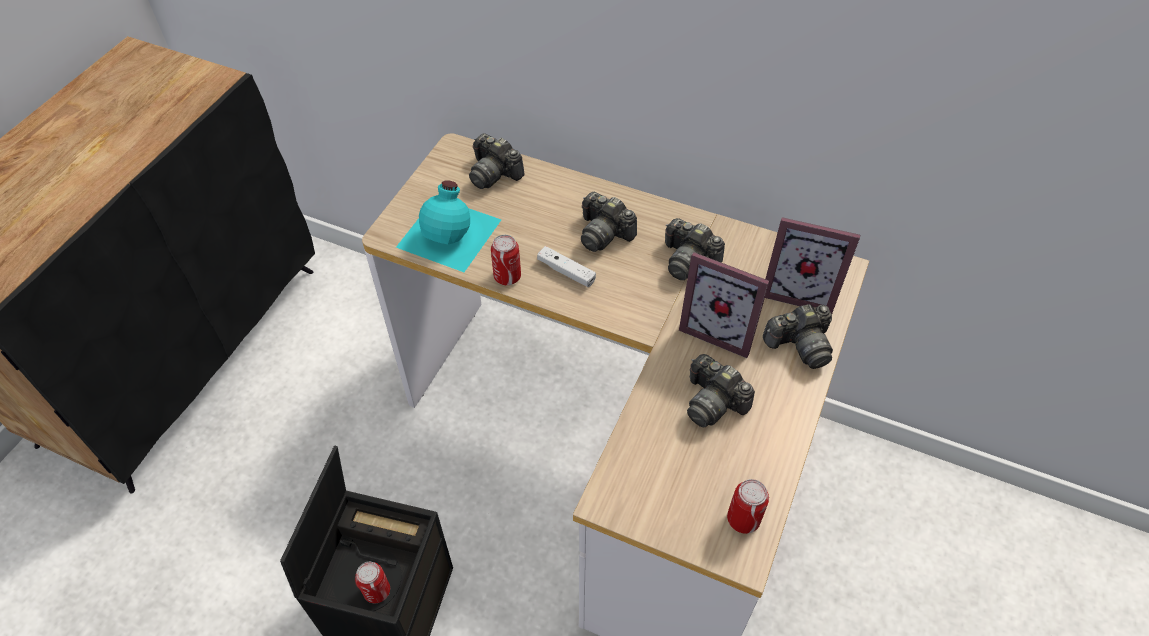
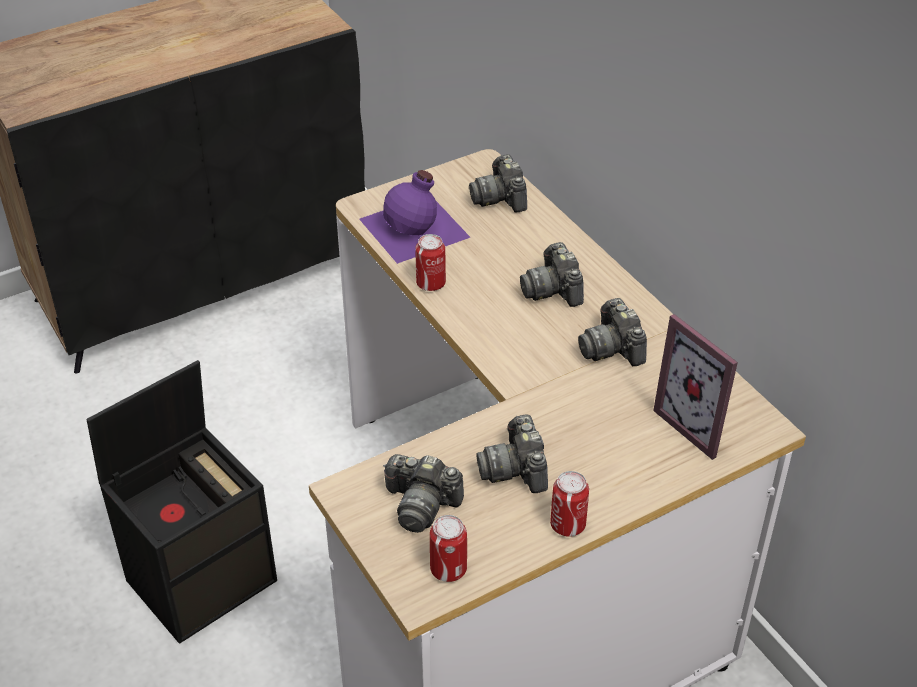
camera: 35 degrees right, 10 degrees down
can [355,562,390,604] -> can moved to [550,471,589,536]
turquoise bottle [396,180,501,272] -> purple bottle [359,170,471,264]
white game controller [537,246,596,288] -> none
picture frame [679,252,769,358] -> none
camera [763,304,833,369] -> camera moved to [383,454,464,533]

